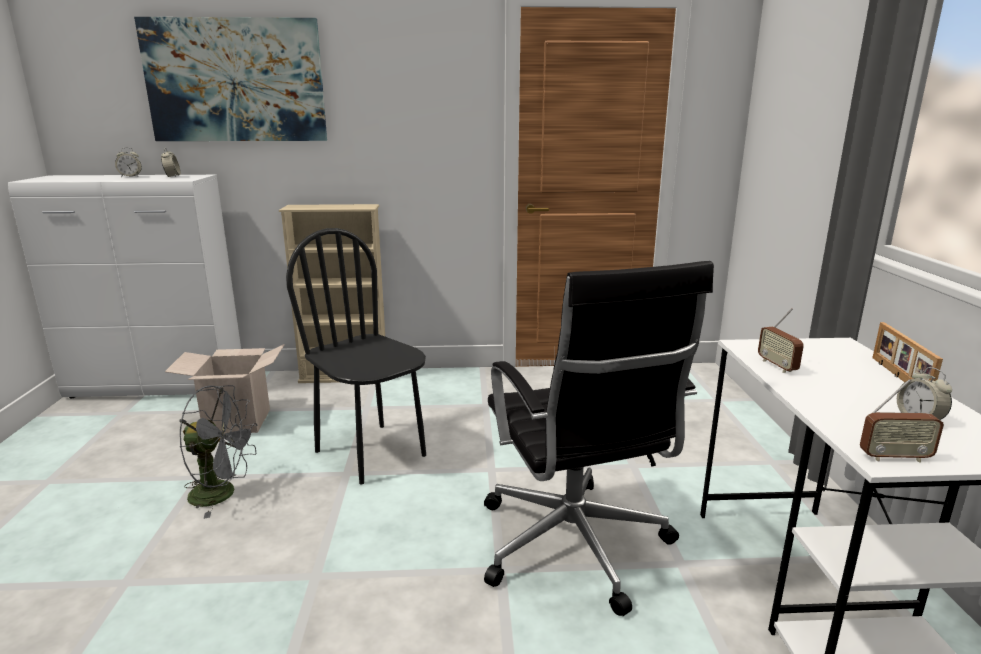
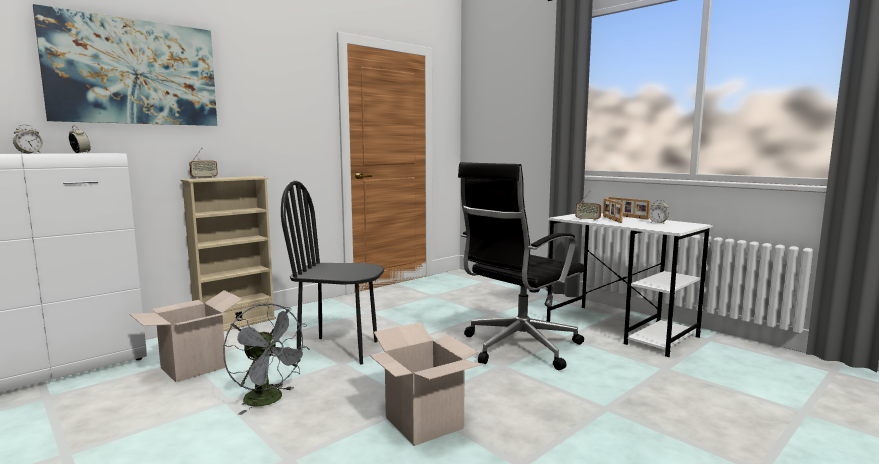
camera: 40 degrees left, 10 degrees down
grey fan [179,385,258,519] -> grey fan turned 75 degrees clockwise [223,303,310,415]
black office chair [484,261,714,616] -> black office chair turned 105 degrees clockwise [458,162,584,370]
radio [860,379,944,463] -> radio moved to [189,148,218,179]
none -> cardboard box [369,322,482,446]
none -> picture frame [603,198,623,223]

